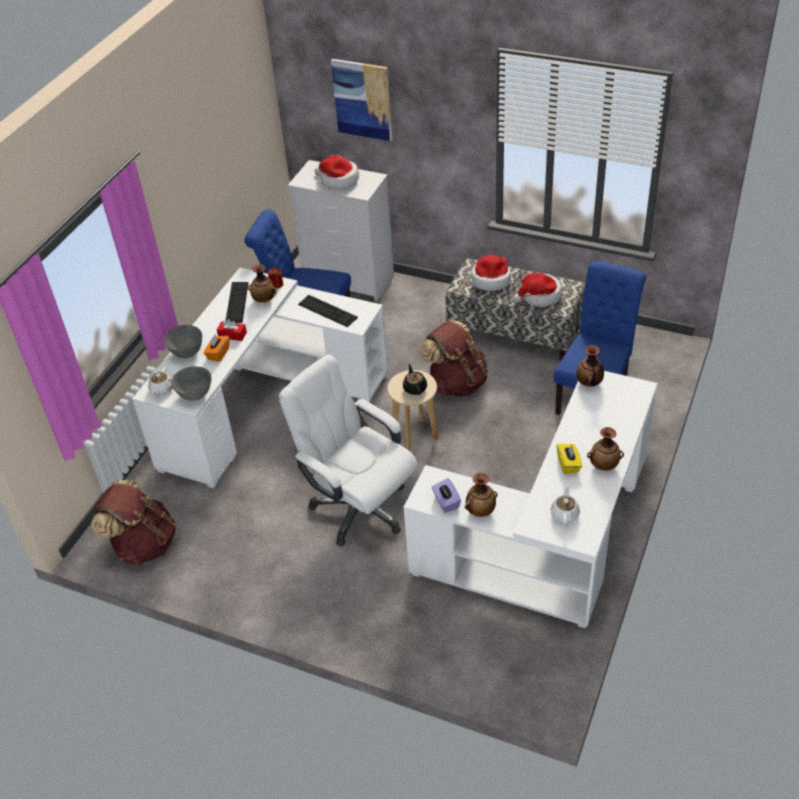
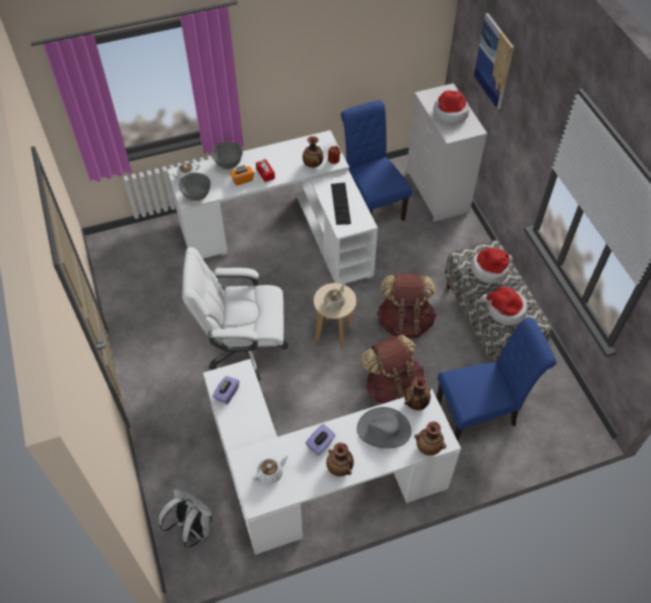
camera: 45 degrees right, 10 degrees up
brown backpack [92,480,176,565] -> brown backpack moved to [361,334,424,404]
keyboard [225,282,249,323] -> none
white office chair [279,354,418,546] -> white office chair turned 90 degrees counterclockwise [182,247,288,381]
black teapot [403,364,427,395] -> beige teapot [324,283,345,310]
vase [465,473,498,517] -> vase moved to [414,422,446,456]
yellow tissue box [556,444,582,474] -> purple tissue box [306,424,336,455]
none -> white backpack [159,488,216,547]
none -> grey hat [357,407,411,449]

